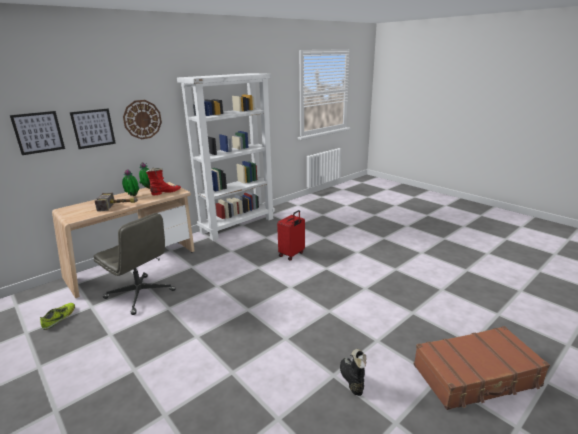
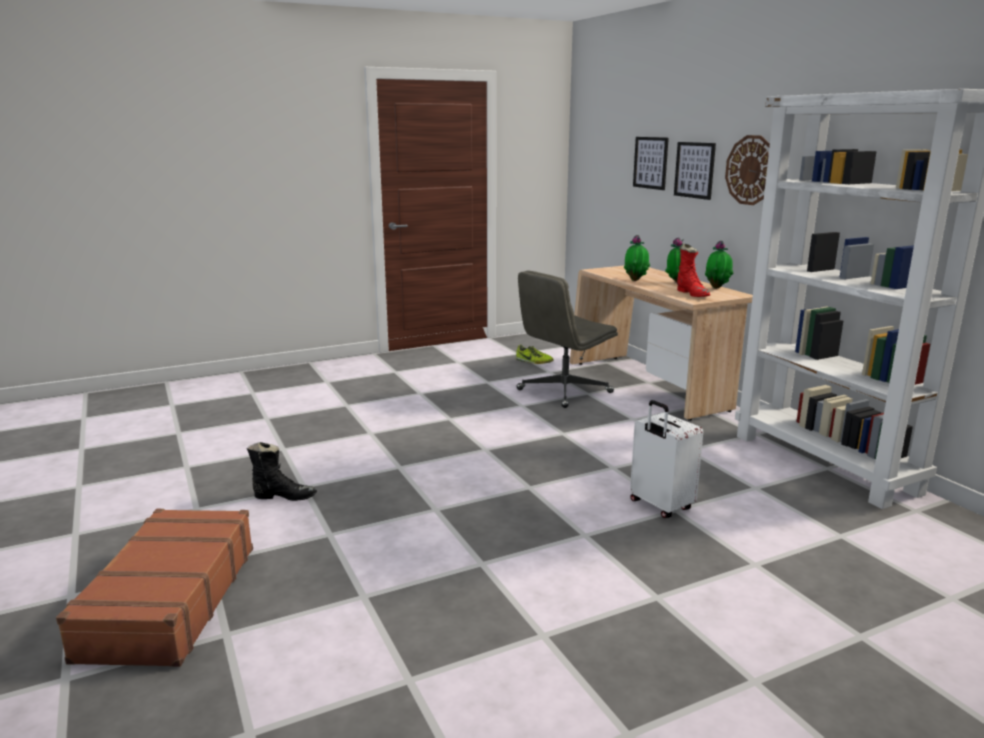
camera: 105 degrees right, 5 degrees down
hammer [95,193,138,211] -> potted plant [624,235,650,281]
red suitcase [277,210,305,261] -> white suitcase [630,400,703,518]

